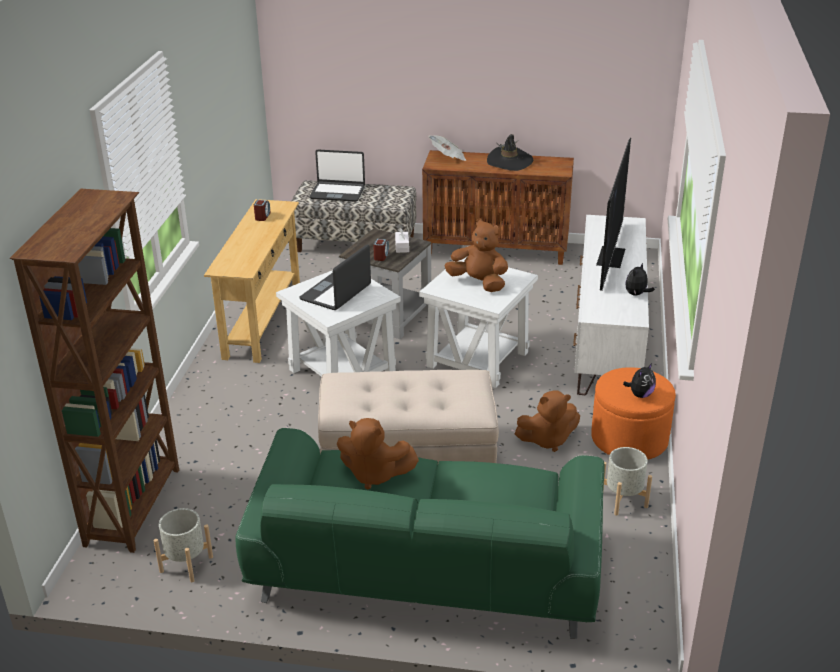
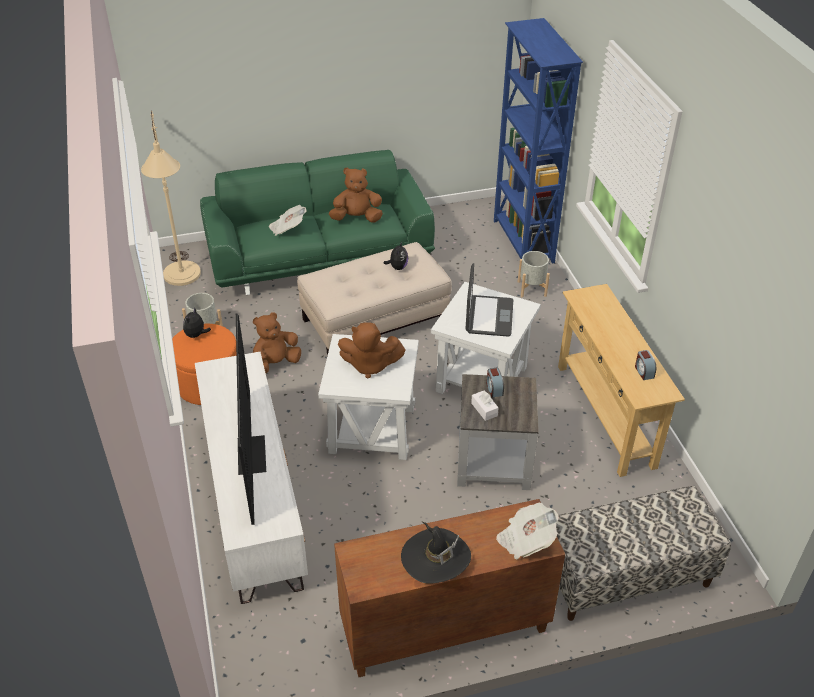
camera: 155 degrees right, 10 degrees up
brown bookcase [10,189,179,553] -> blue bookcase [494,18,583,264]
grey planter [153,508,213,582] -> grey planter moved to [518,251,550,297]
laptop [309,150,365,202] -> none
plush toy [626,263,655,296] -> plush toy moved to [384,241,408,270]
none -> beige floor lamp [141,110,201,286]
none -> newspaper [269,205,307,236]

